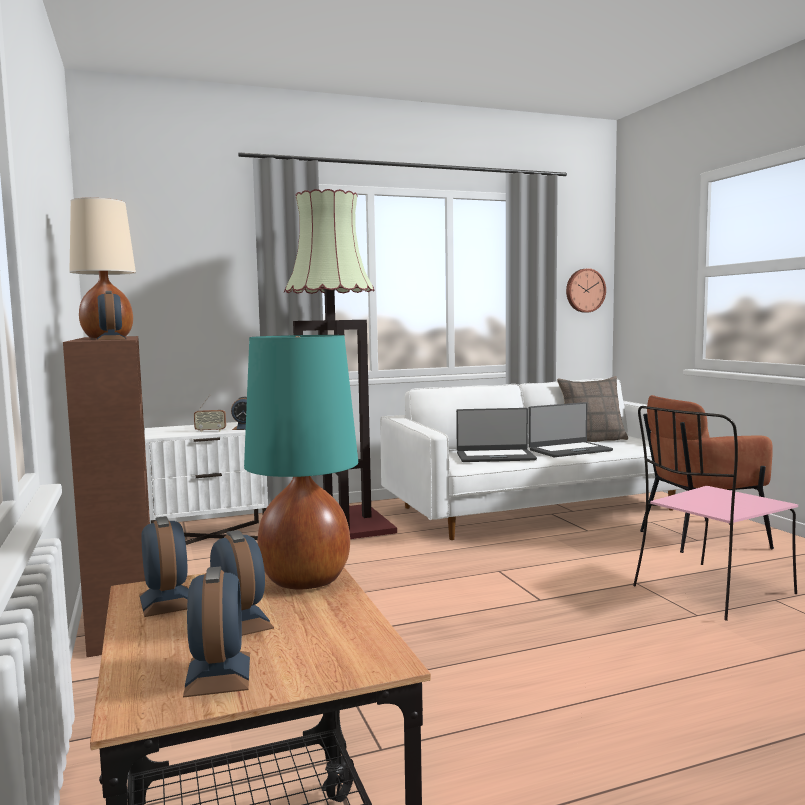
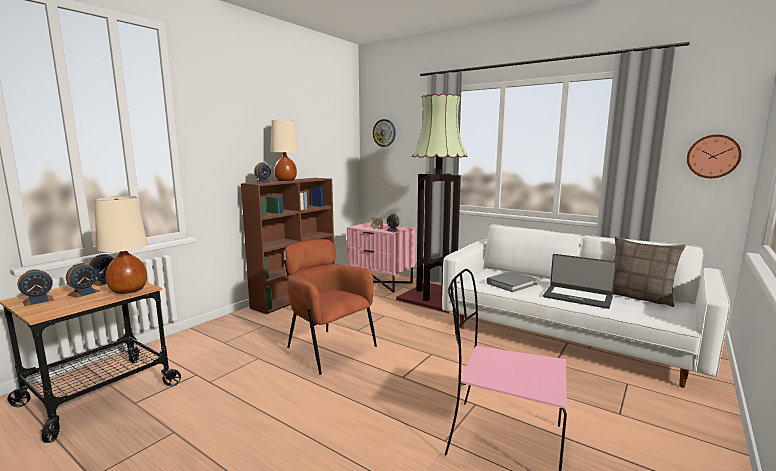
camera: 55 degrees right, 5 degrees up
white nightstand [145,422,268,545] -> pink nightstand [347,222,416,293]
turquoise table lamp [244,335,358,590] -> beige table lamp [94,196,148,294]
laptop [456,408,537,462] -> grey book [486,271,537,292]
brown armchair [640,395,774,553] -> brown armchair moved to [284,239,377,375]
none -> wall clock [373,119,396,147]

